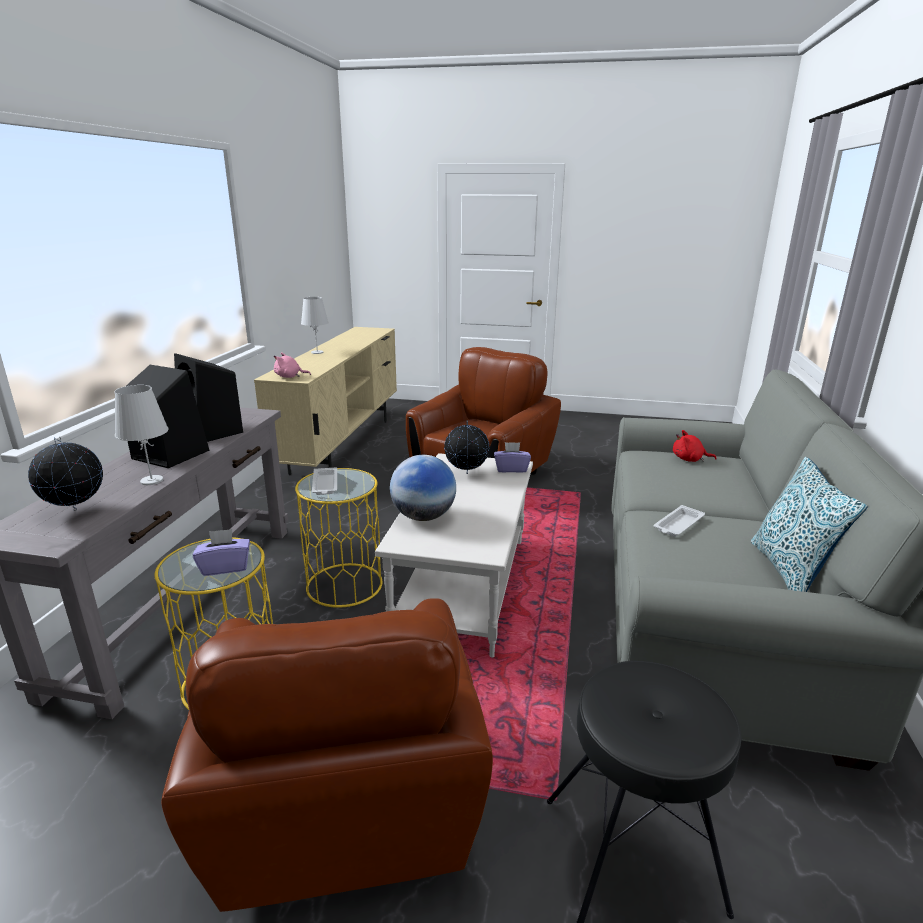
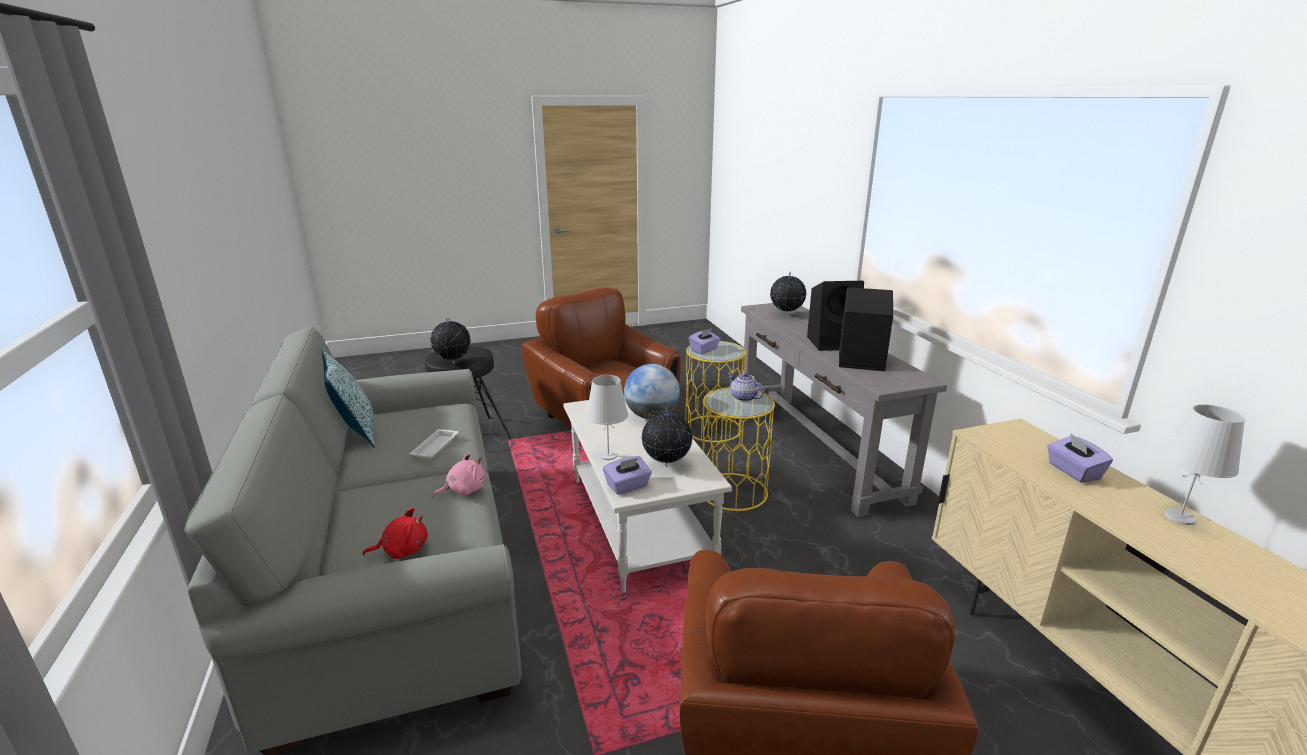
camera: 150 degrees right, 0 degrees up
white table lamp [114,385,169,485] -> white table lamp moved to [586,375,628,460]
pink plush toy [274,352,311,378] -> pink plush toy moved to [432,453,486,497]
white tray [312,467,337,495] -> teapot [728,373,764,402]
none -> globe [430,318,471,364]
none -> purple tissue box [1047,434,1113,482]

